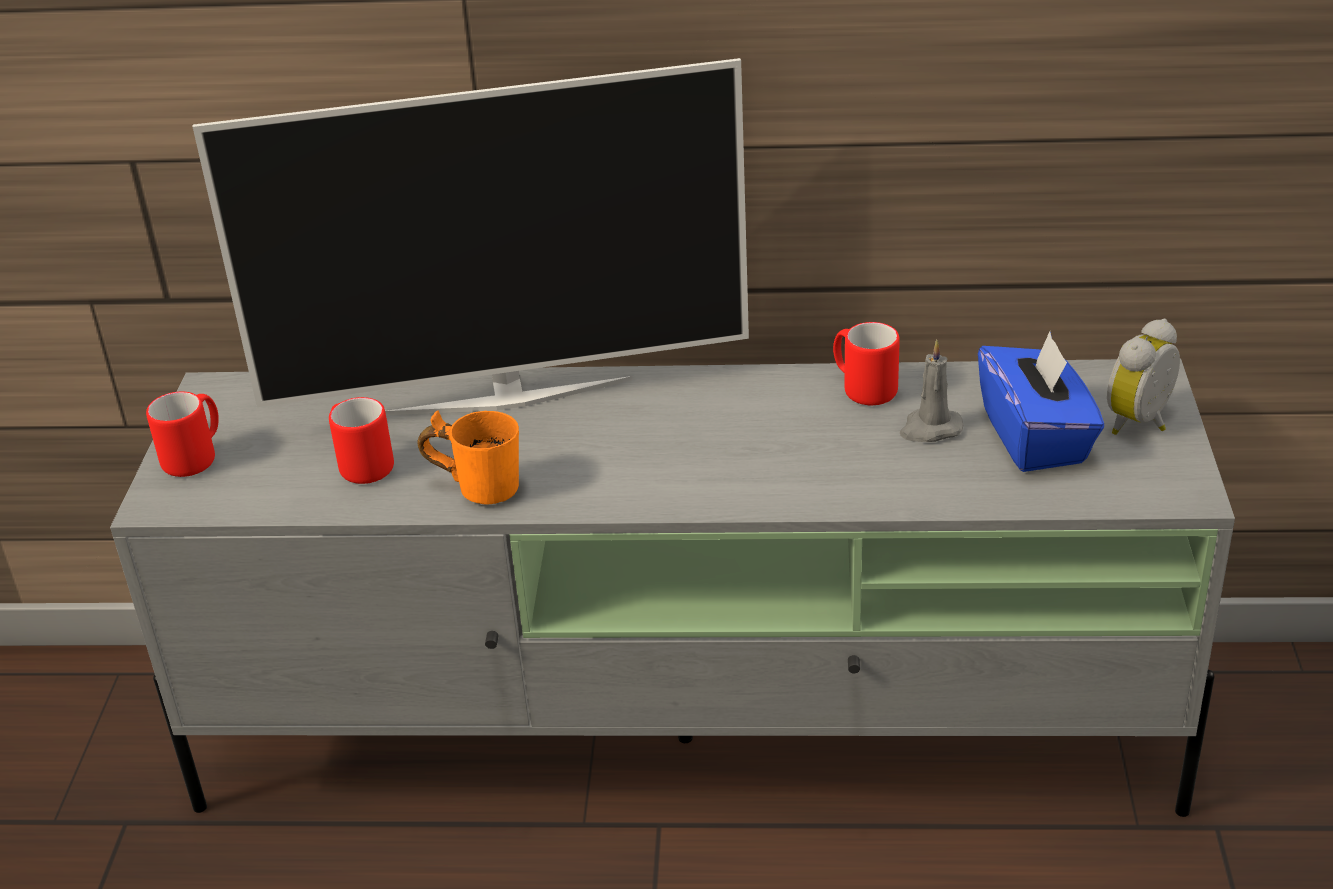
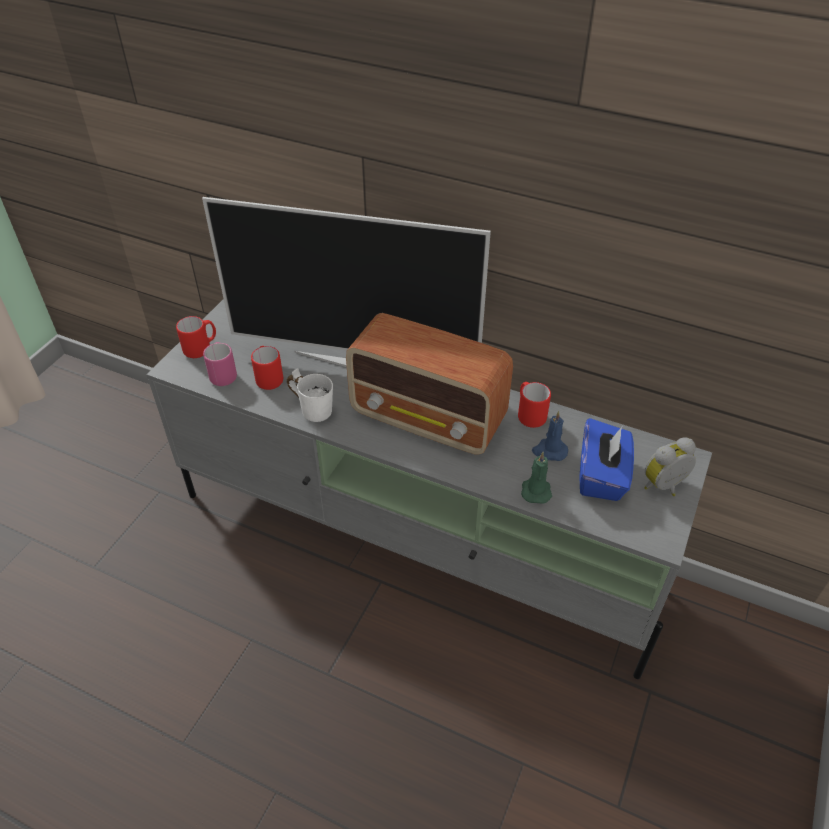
camera: 20 degrees right, 10 degrees up
orange mug [417,410,519,504] -> white mug [287,368,333,422]
grey candle [900,340,963,442] -> blue candle [532,411,568,461]
none -> pink mug [203,342,237,386]
none -> radio [346,313,513,455]
none -> green candle [521,452,552,504]

